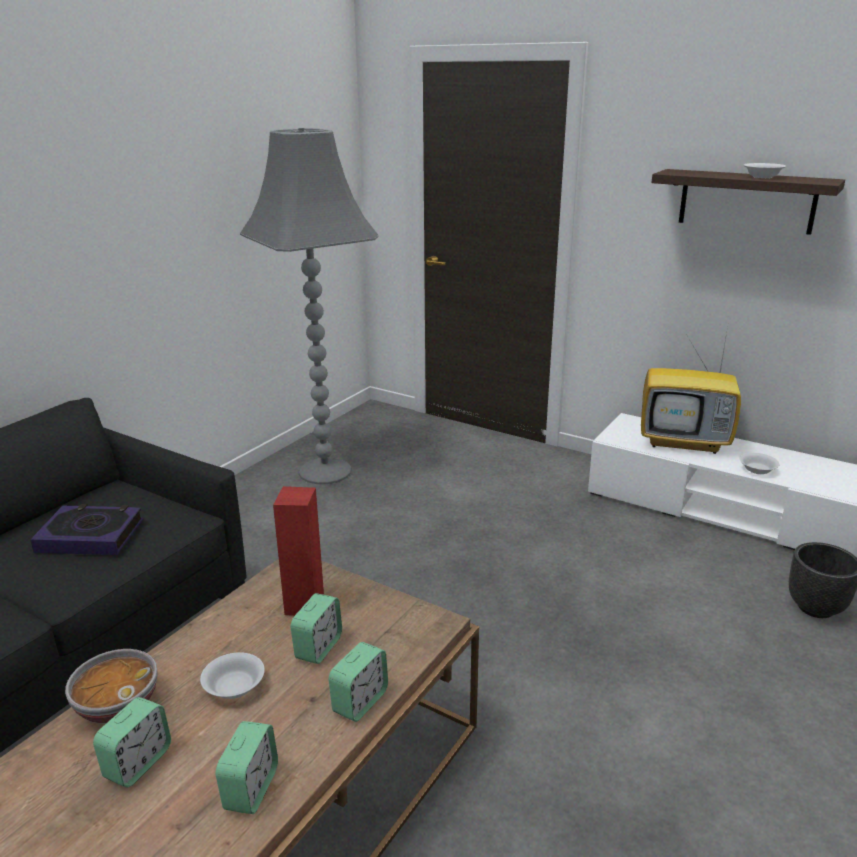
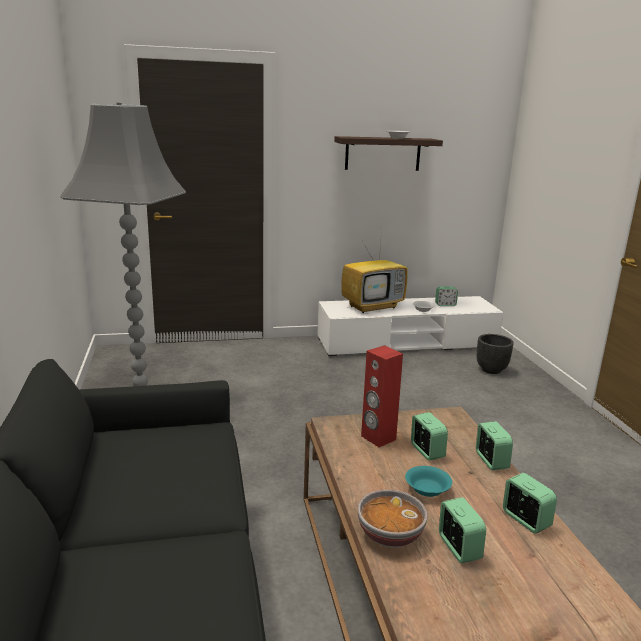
camera: 45 degrees left, 5 degrees down
book [30,504,143,555] -> none
white bowl [200,652,265,699] -> turquoise bowl [405,466,452,497]
none -> alarm clock [435,286,458,306]

